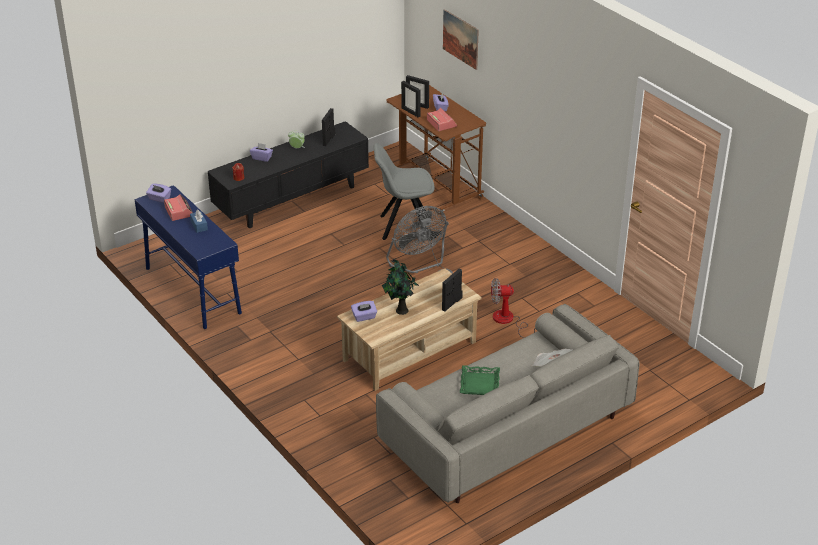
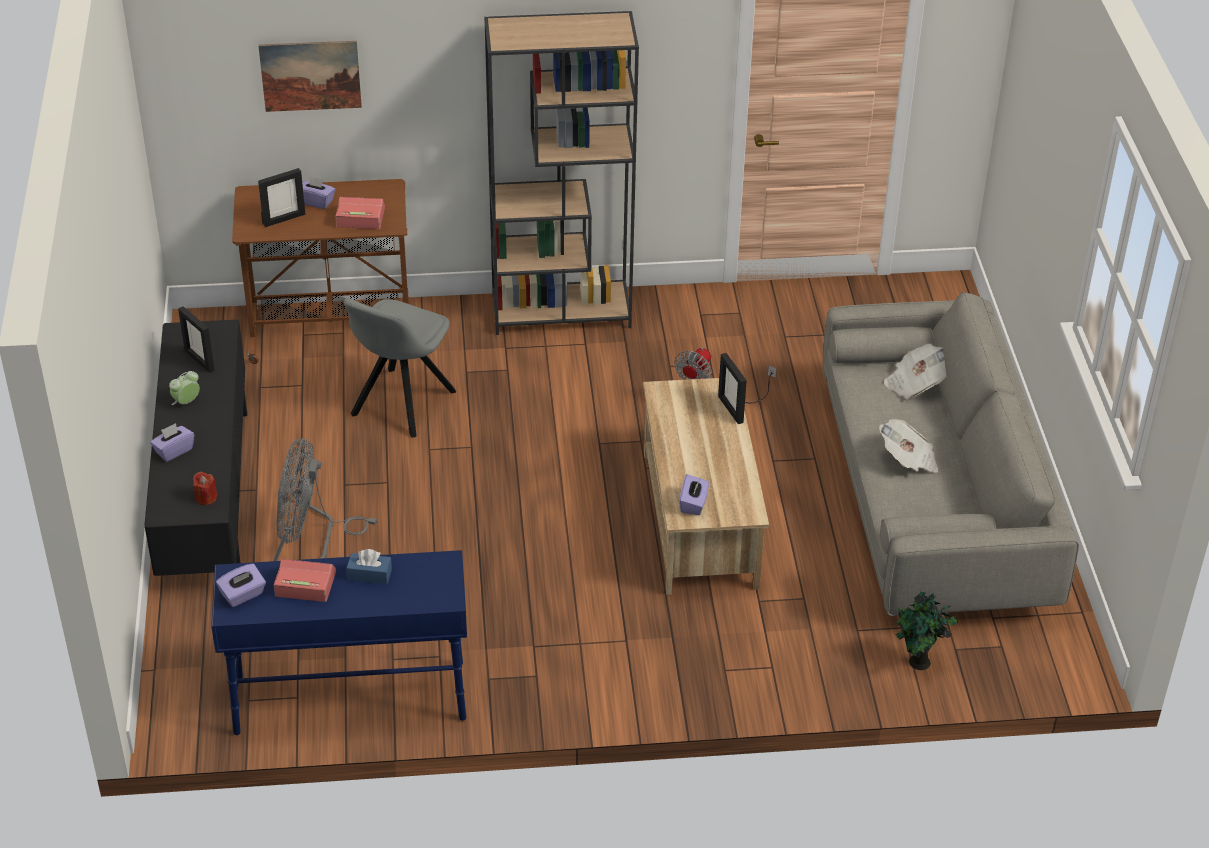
camera: 60 degrees left, 5 degrees up
potted plant [382,258,419,315] -> potted plant moved to [895,592,958,670]
grey fan [386,206,453,274] -> grey fan moved to [273,438,378,561]
picture frame [401,81,421,117] -> none
green tray [460,365,500,395] -> newspaper [879,419,938,473]
none -> bookcase [484,11,639,335]

